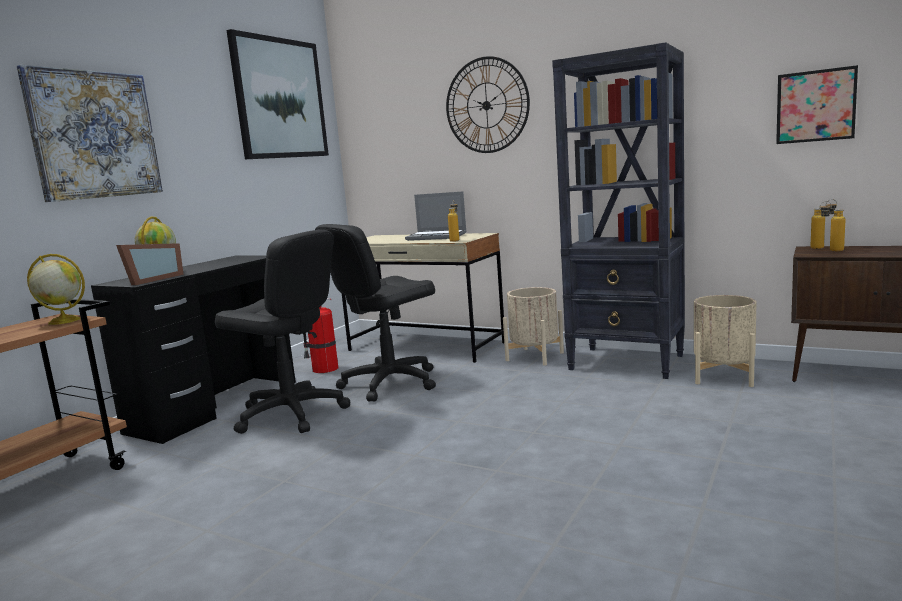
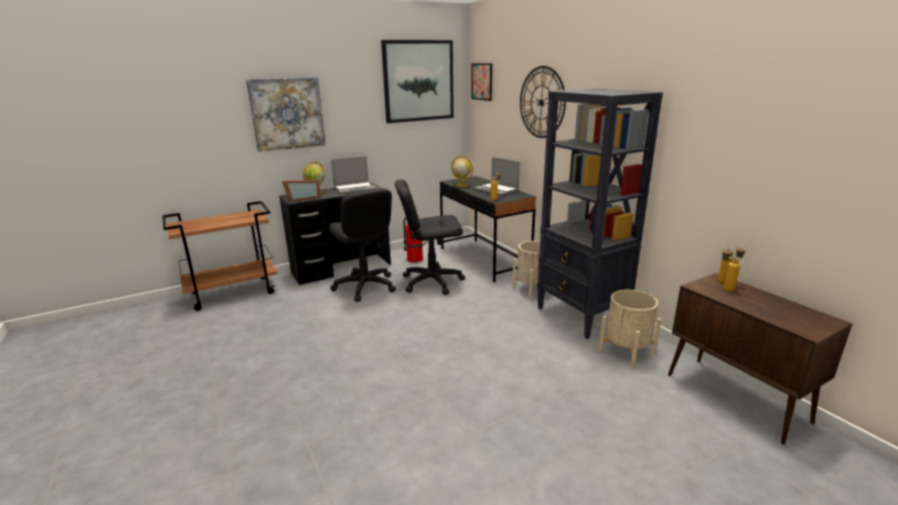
camera: 30 degrees right, 10 degrees up
globe [27,254,85,325] -> globe moved to [451,156,473,187]
beige desk [342,233,504,363] -> black desk [440,176,536,282]
picture [776,65,858,144] -> picture moved to [472,63,492,101]
none -> laptop [331,156,376,194]

